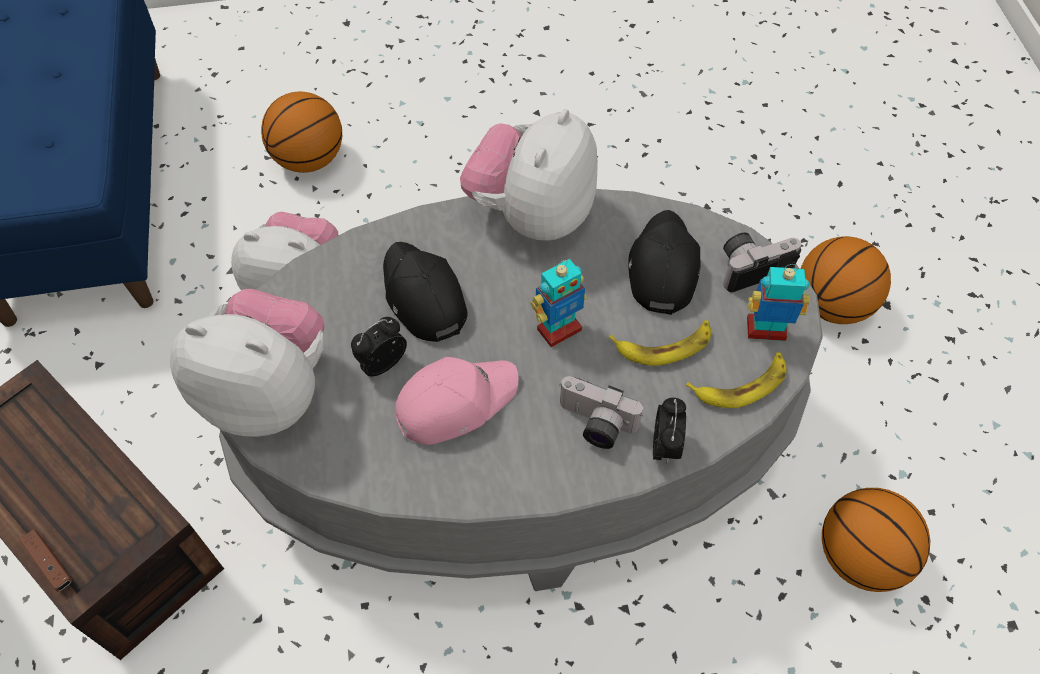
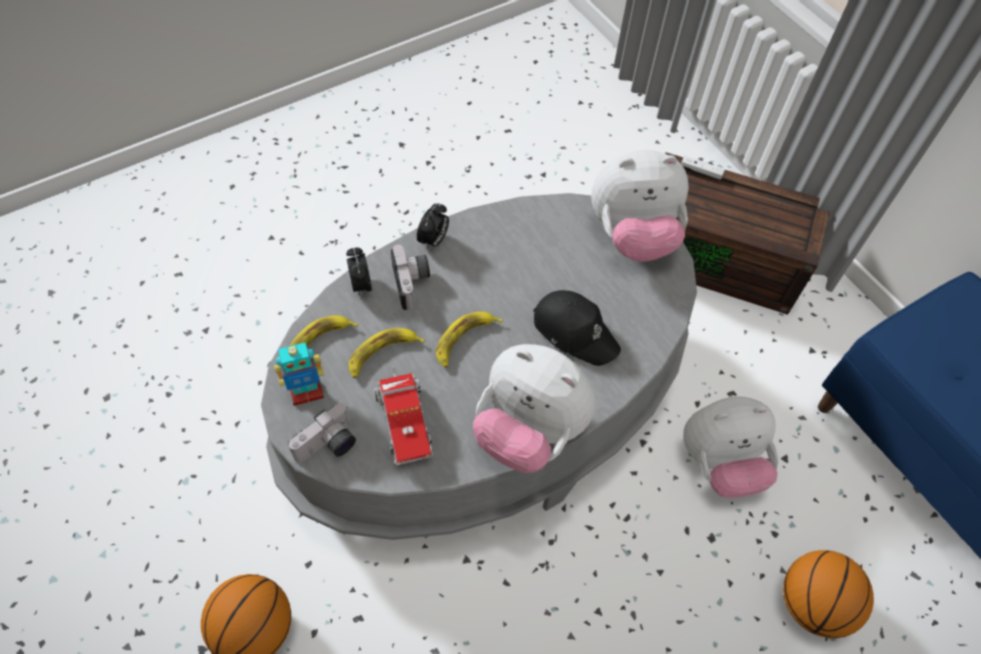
camera: 155 degrees right, 0 degrees up
brown game controller [20,529,73,592] -> white game controller [681,156,725,180]
alarm clock [351,317,407,376] -> alarm clock moved to [417,203,449,250]
pink cap [395,357,519,445] -> none
plush toy [460,109,598,241] -> plush toy turned 120 degrees clockwise [473,344,596,473]
toy robot [530,259,587,347] -> banana [436,312,502,368]
camera [559,376,643,449] -> camera turned 75 degrees clockwise [391,244,430,310]
black cap [628,210,701,315] -> toy truck [374,366,434,465]
basketball [822,488,930,592] -> none

